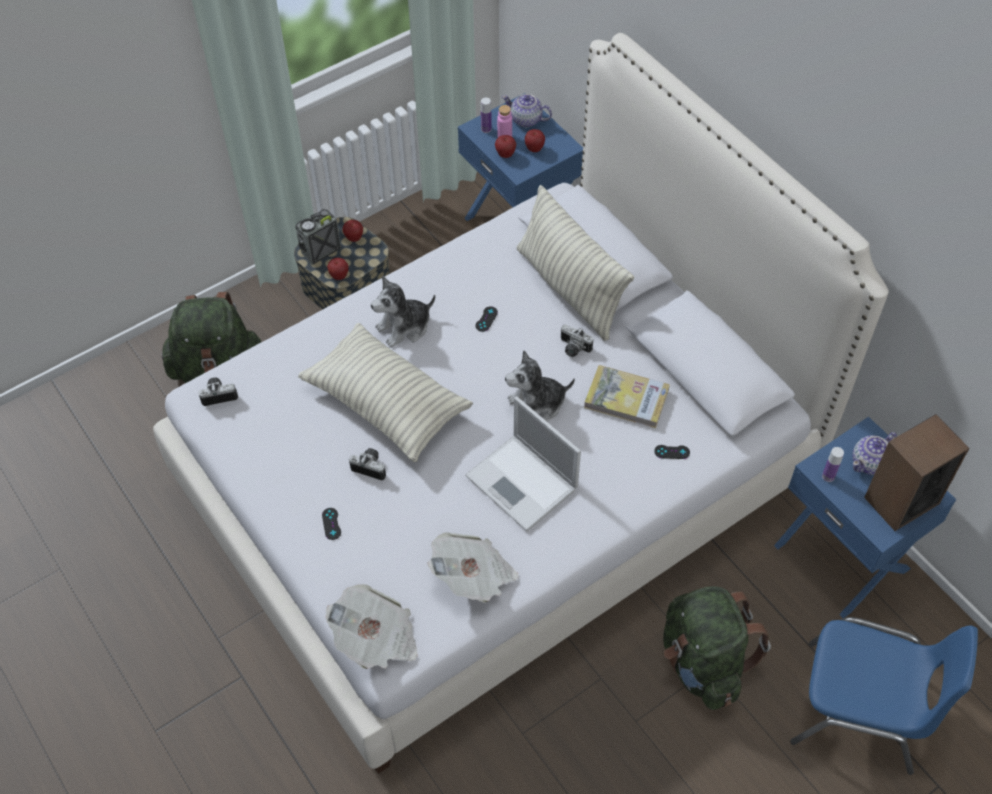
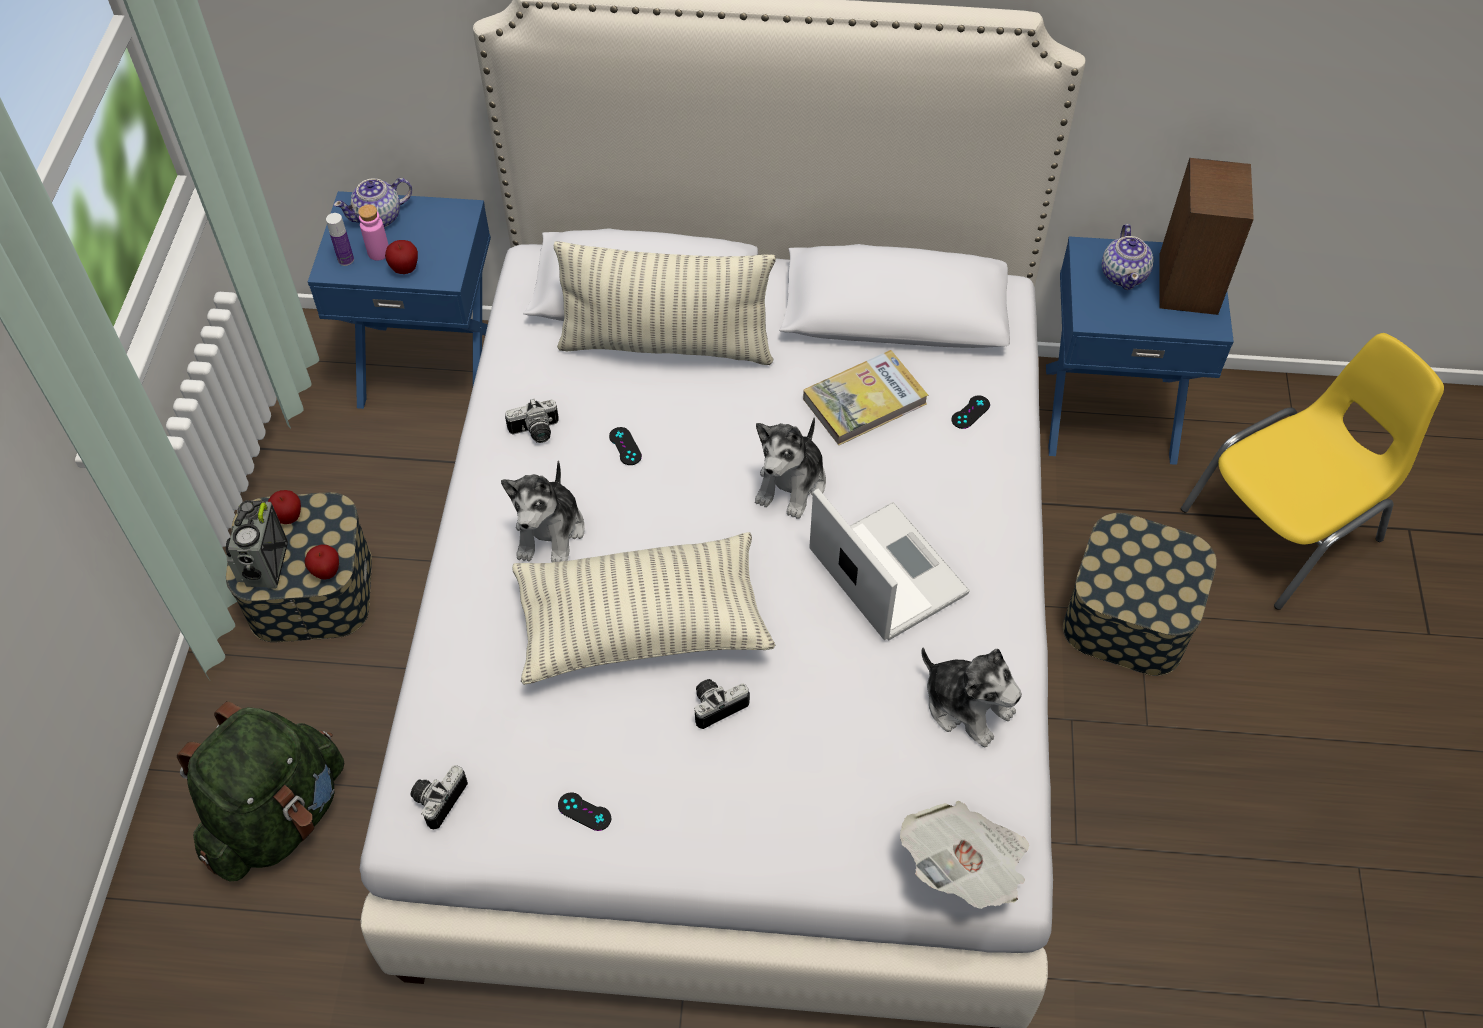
camera: 50 degrees left, 0 degrees up
black game controller [322,508,341,540] -> black game controller moved to [558,792,611,831]
newspaper [427,532,518,603] -> plush toy [921,648,1022,748]
laptop [465,396,581,532] -> laptop turned 120 degrees counterclockwise [809,488,970,640]
apple [525,129,545,152] -> none
camera [561,324,593,357] -> camera moved to [505,399,559,443]
green backpack [663,586,771,710] -> storage box [1063,513,1217,676]
blue chair [790,617,978,775] -> yellow chair [1181,333,1444,610]
bottle [822,447,844,482] -> none

